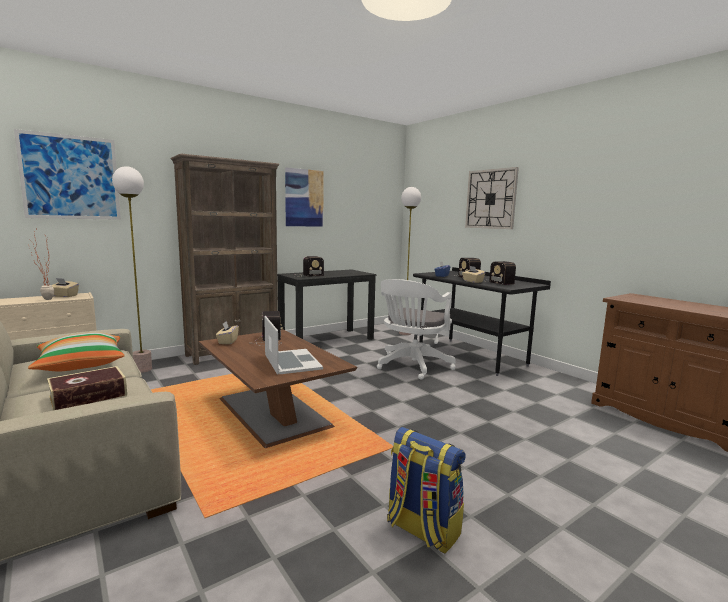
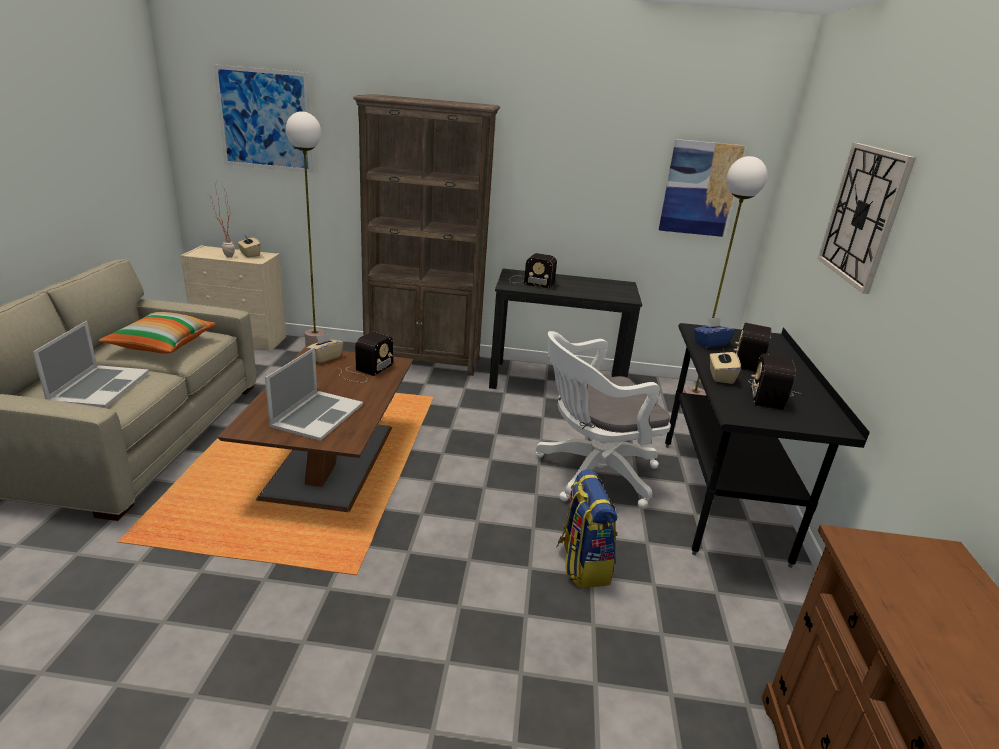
camera: 40 degrees right, 15 degrees up
book [47,366,127,410] -> laptop [33,321,149,408]
picture [285,168,324,227] -> picture moved to [659,139,745,237]
backpack [387,427,466,554] -> backpack moved to [557,470,617,588]

